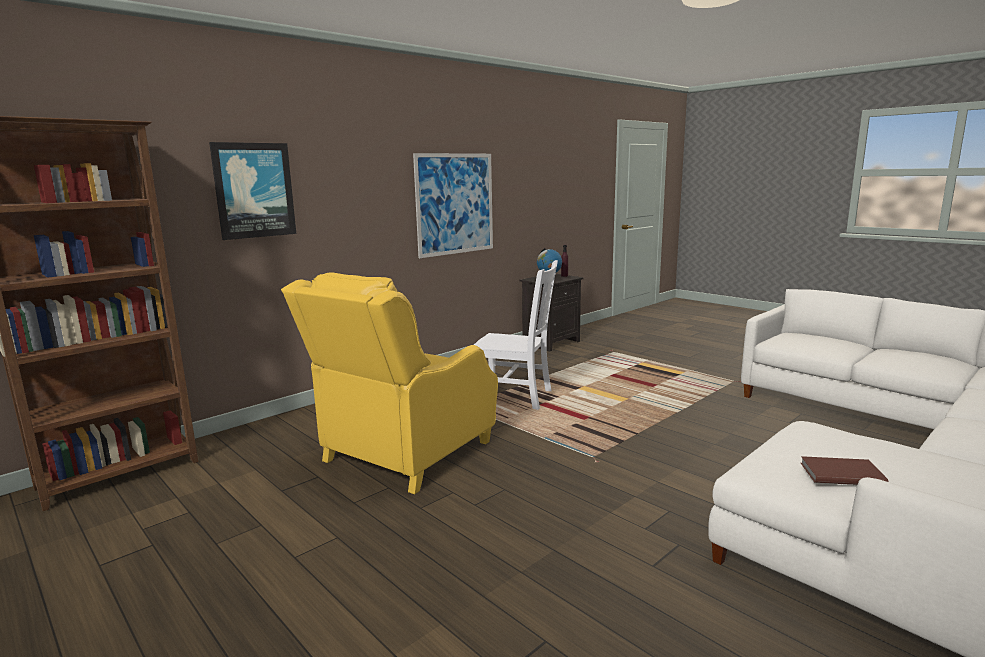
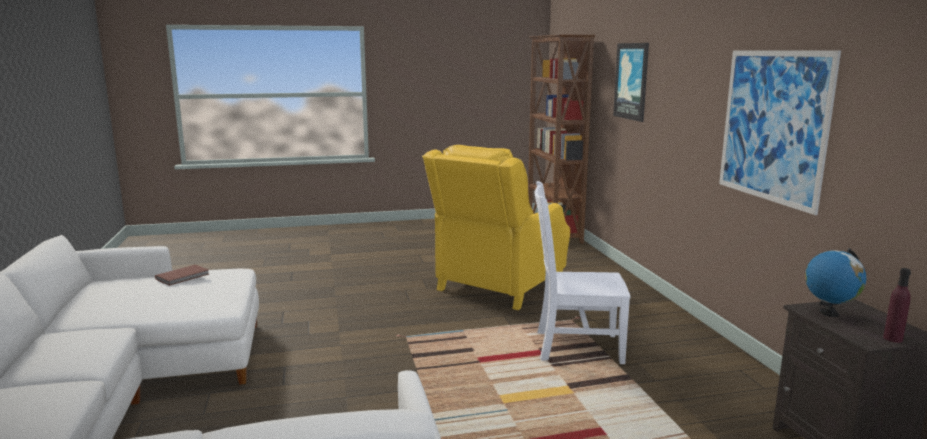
camera: 120 degrees right, 0 degrees up
yellow armchair [281,272,498,494] -> yellow armchair turned 120 degrees counterclockwise [422,145,570,310]
white chair [474,260,558,410] -> white chair turned 45 degrees clockwise [535,181,631,364]

